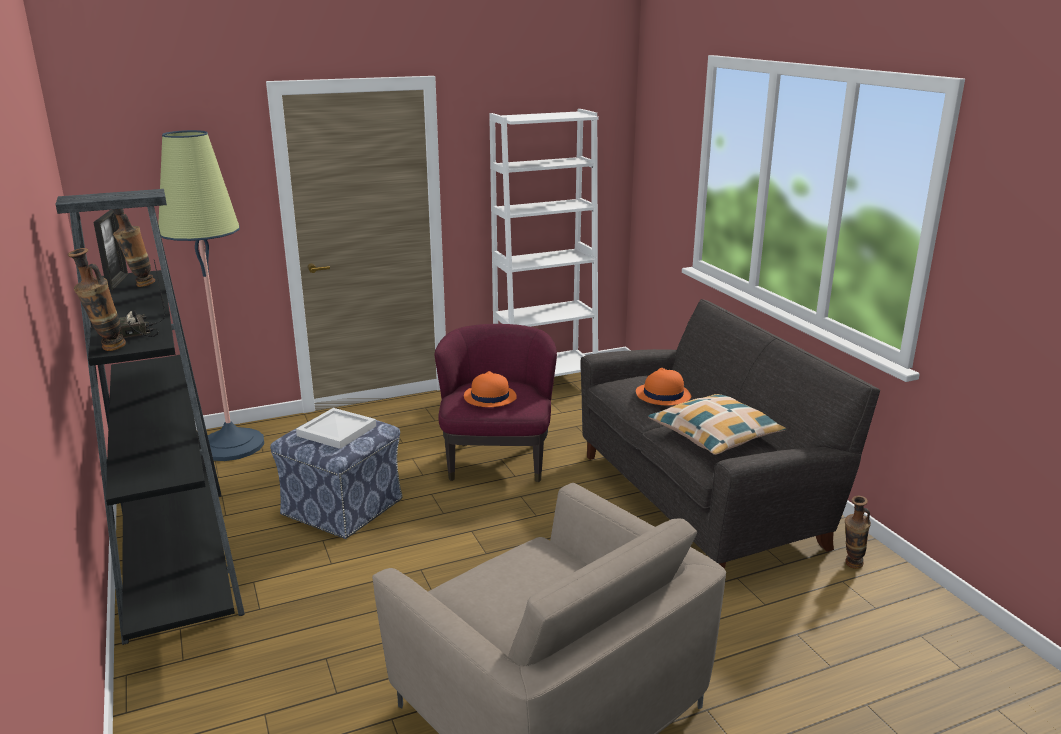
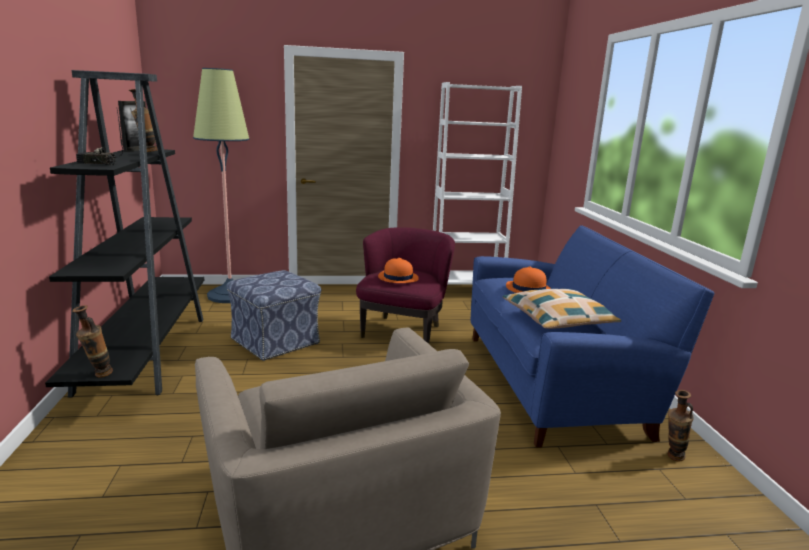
camera: 15 degrees right, 5 degrees down
vase [67,248,126,351] -> vase moved to [72,305,113,378]
white tray [296,408,376,449] -> none
grey sofa [580,299,880,569] -> blue sofa [471,225,714,448]

